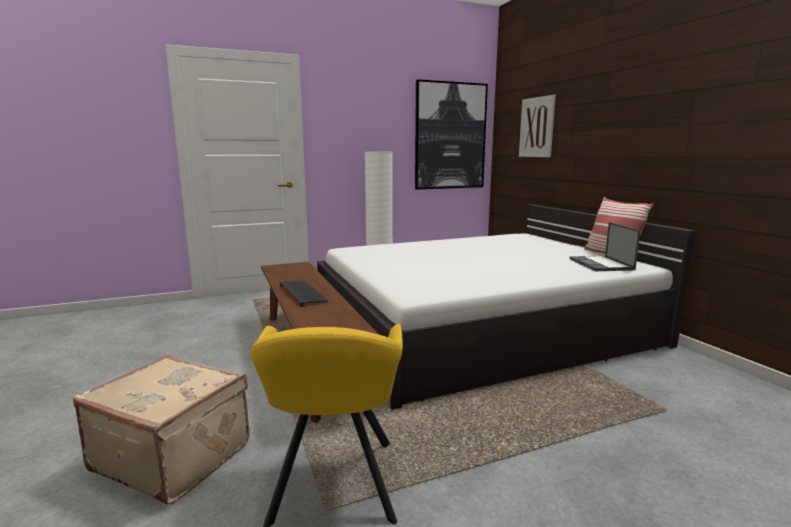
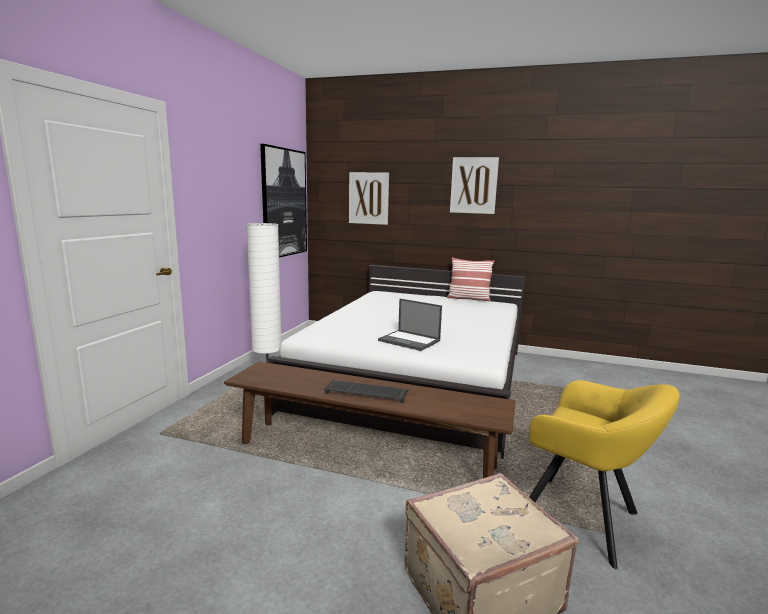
camera: 50 degrees left, 0 degrees up
laptop [569,222,641,271] -> laptop moved to [378,299,442,351]
none -> picture [450,157,499,214]

